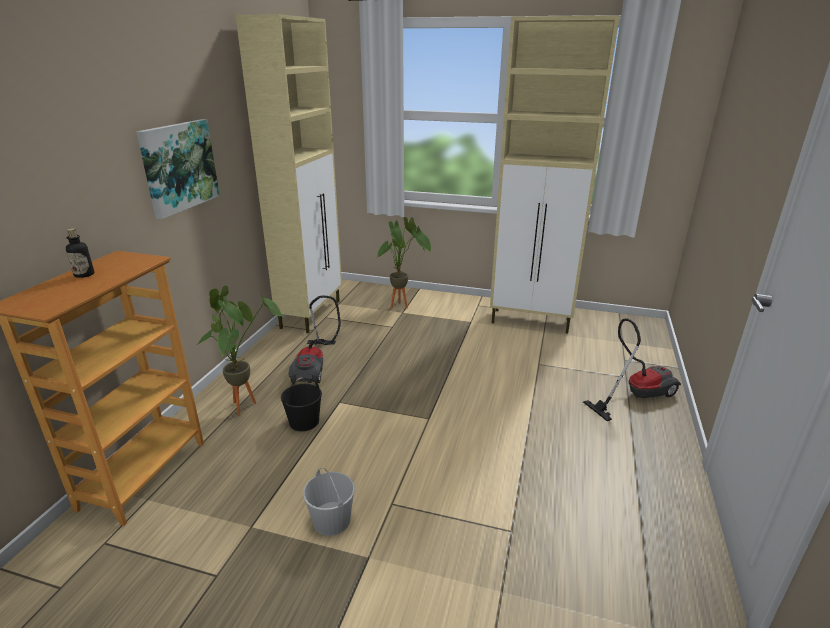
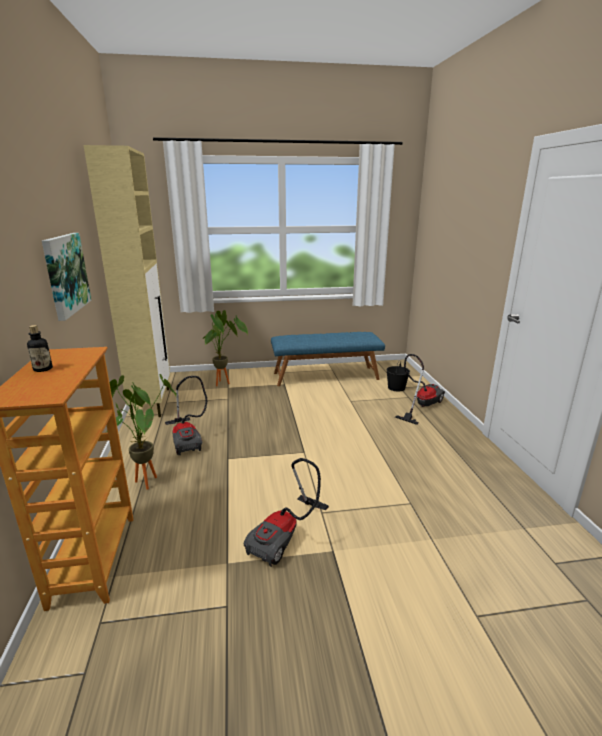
camera: 25 degrees left, 5 degrees down
black bucket [281,377,322,431] -> black bucket moved to [386,359,410,391]
white bucket [303,468,355,536] -> vacuum cleaner [244,458,329,567]
beige cabinet [490,15,620,333] -> blue bench [271,332,385,386]

